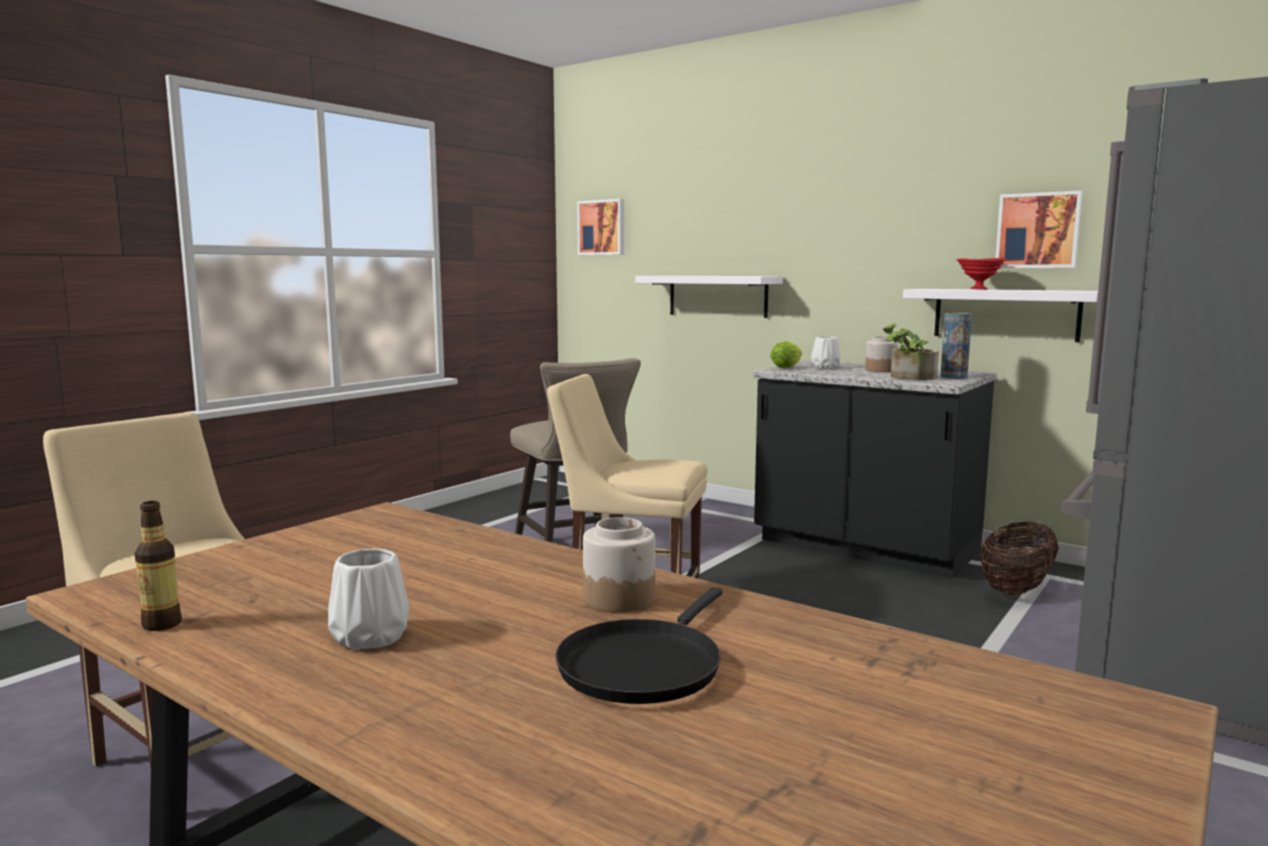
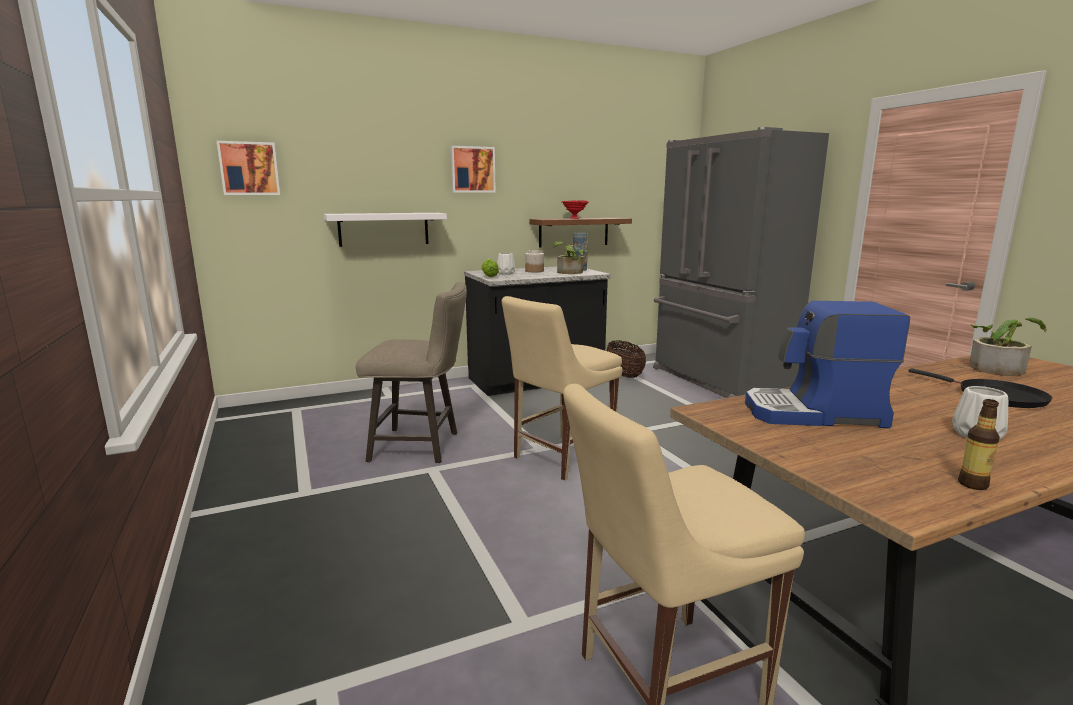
camera: 60 degrees left, 5 degrees up
jar [583,517,655,613] -> none
white shelf [903,289,1098,342] -> brown shelf [529,218,632,247]
picture [995,191,1083,268] -> picture moved to [450,146,496,193]
none -> coffee machine [745,301,910,428]
none -> potted plant [969,318,1047,376]

